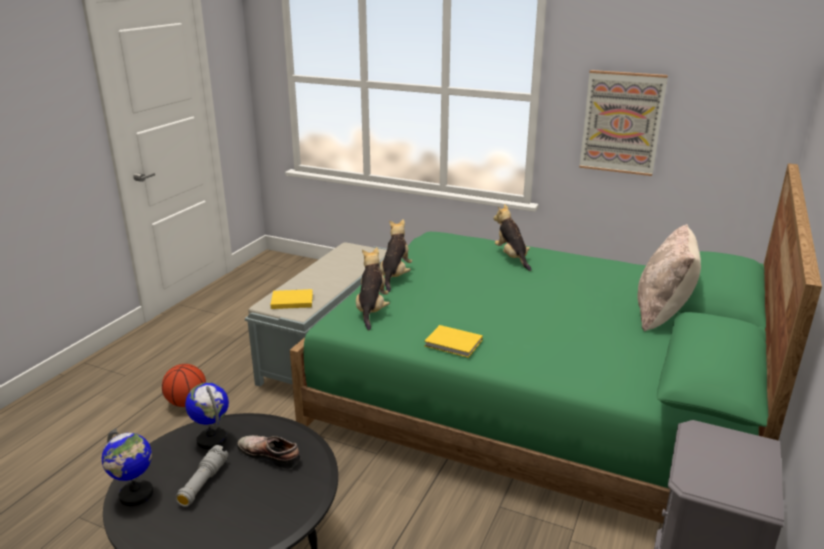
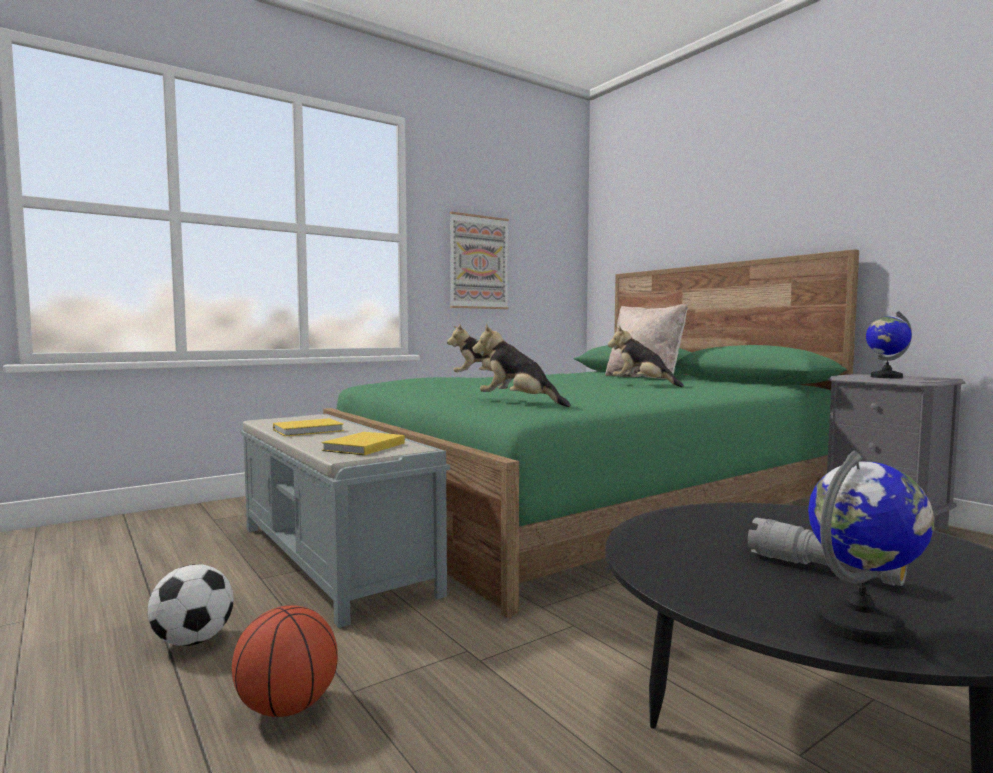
camera: 60 degrees left, 20 degrees down
globe [185,382,229,449] -> globe moved to [866,311,912,378]
shoe [237,435,300,469] -> none
plush toy [380,219,412,292] -> plush toy moved to [608,325,684,387]
yellow book [424,325,483,358] -> yellow book moved to [273,418,344,436]
none -> football [148,564,234,646]

